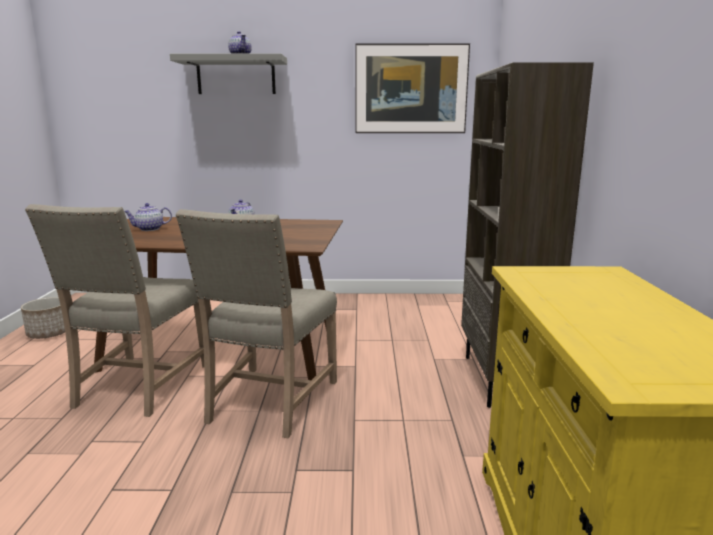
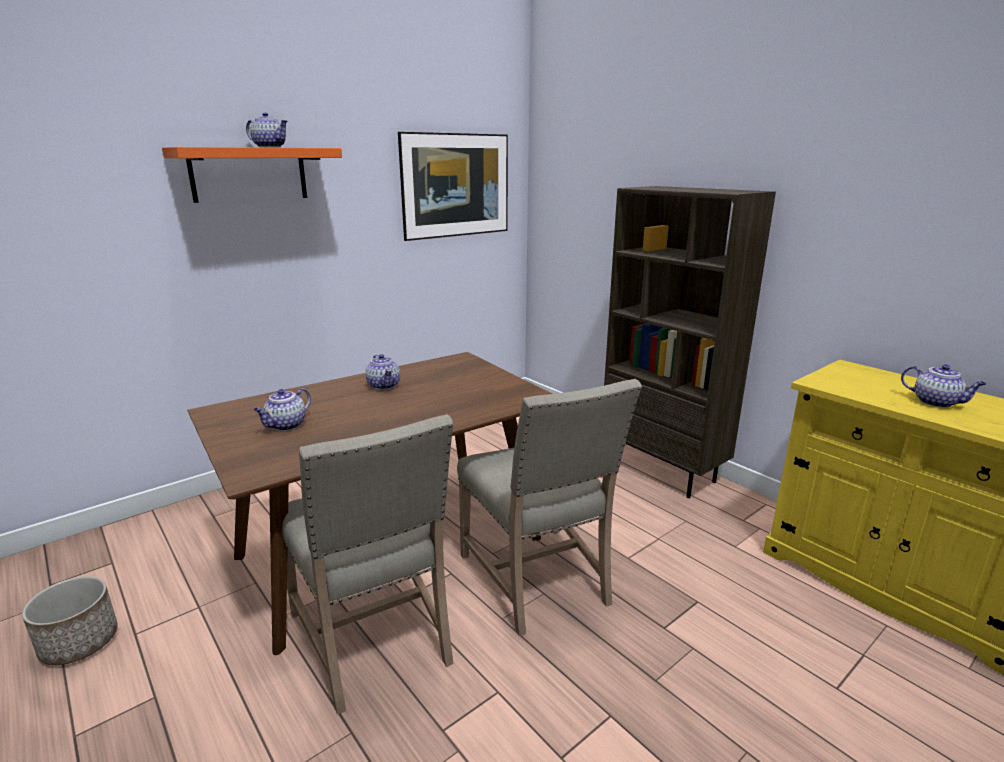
camera: 40 degrees left, 5 degrees up
grey shelf [170,54,287,94] -> orange shelf [162,147,342,203]
none -> teapot [901,364,986,408]

